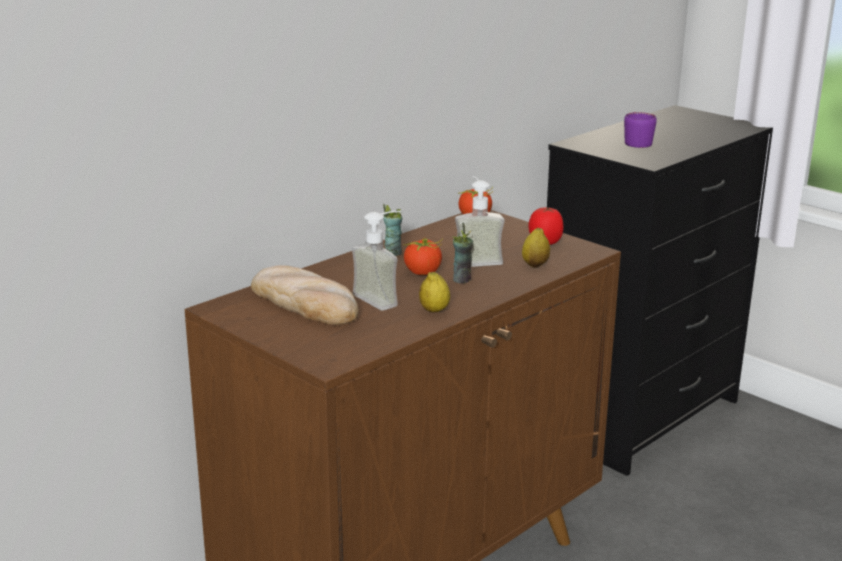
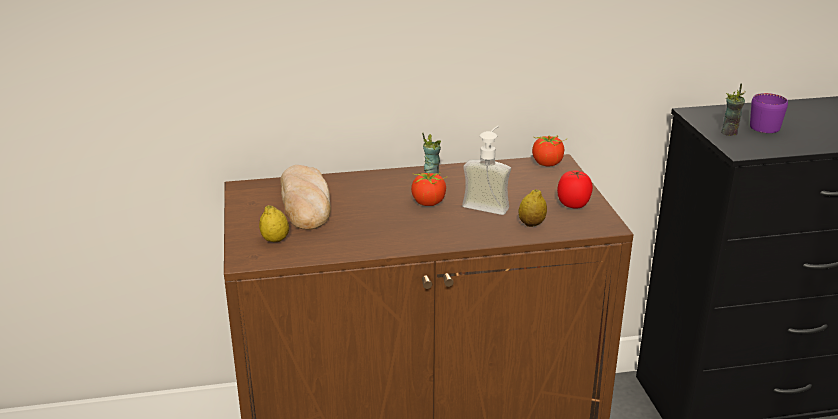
camera: 35 degrees right, 5 degrees up
soap dispenser [352,211,401,311] -> none
lemon [419,272,450,312] -> lemon moved to [259,205,289,242]
cup [453,223,473,283] -> cup moved to [721,84,746,136]

